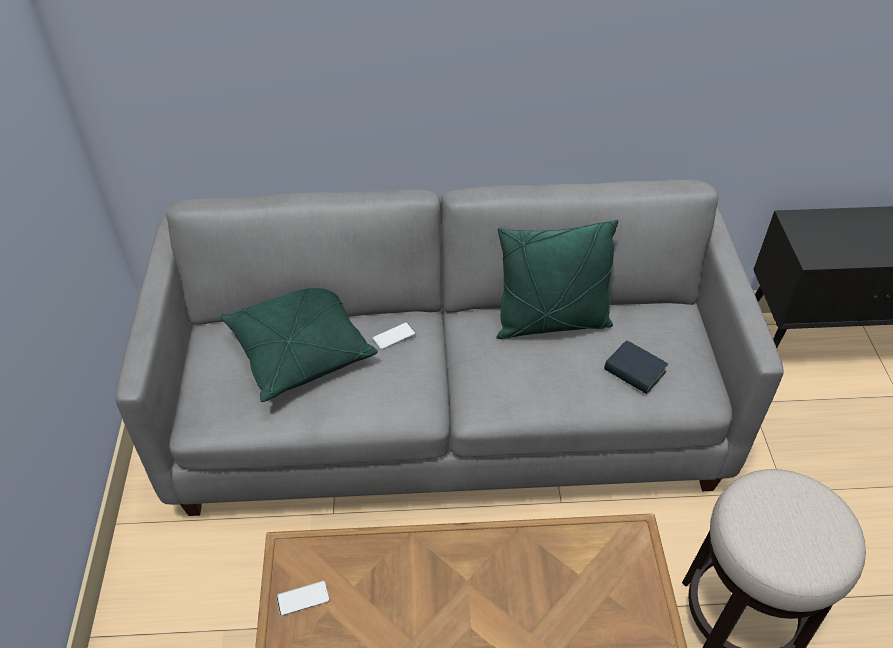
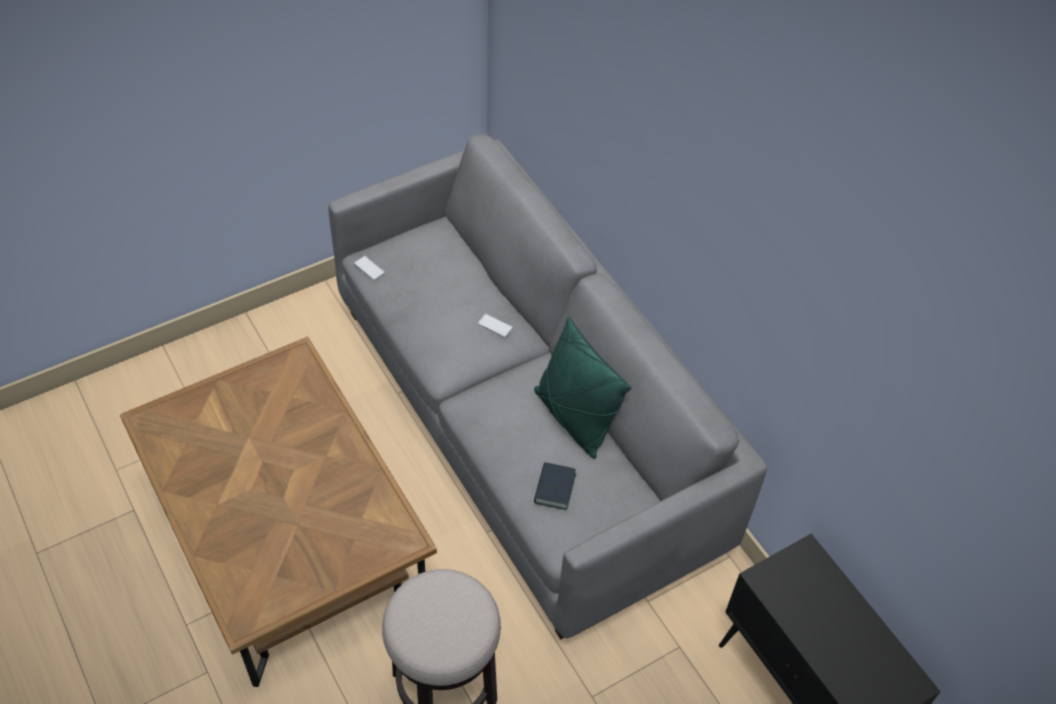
camera: 60 degrees right, 5 degrees up
green pillow [221,288,378,402] -> none
phone [276,581,330,616] -> phone moved to [354,255,385,280]

